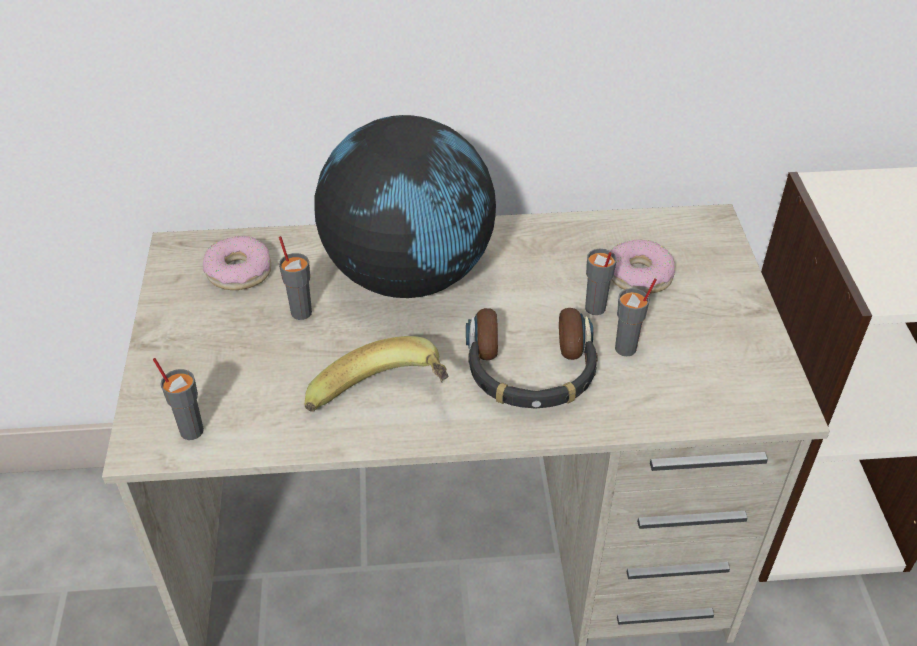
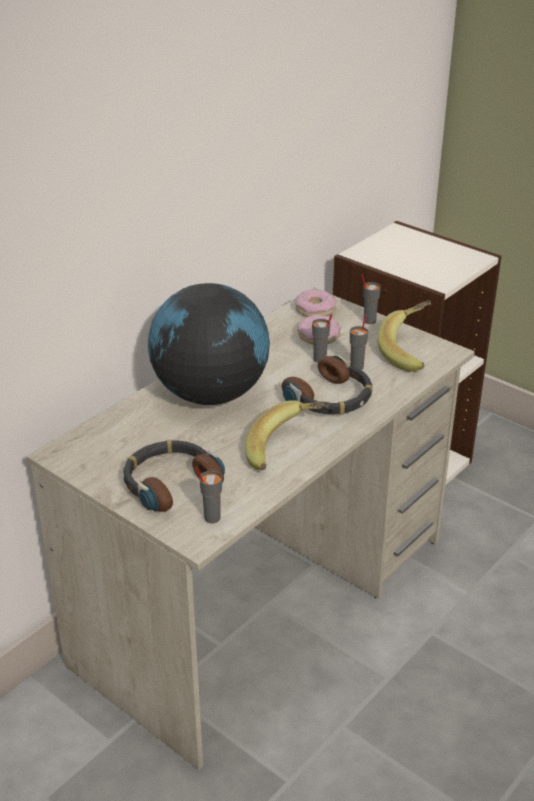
camera: 45 degrees left, 10 degrees down
donut [203,236,271,290] -> donut moved to [295,289,337,317]
grey cup [279,236,312,320] -> grey cup moved to [361,274,381,324]
none -> headphones [123,440,225,512]
none -> banana [377,300,432,372]

